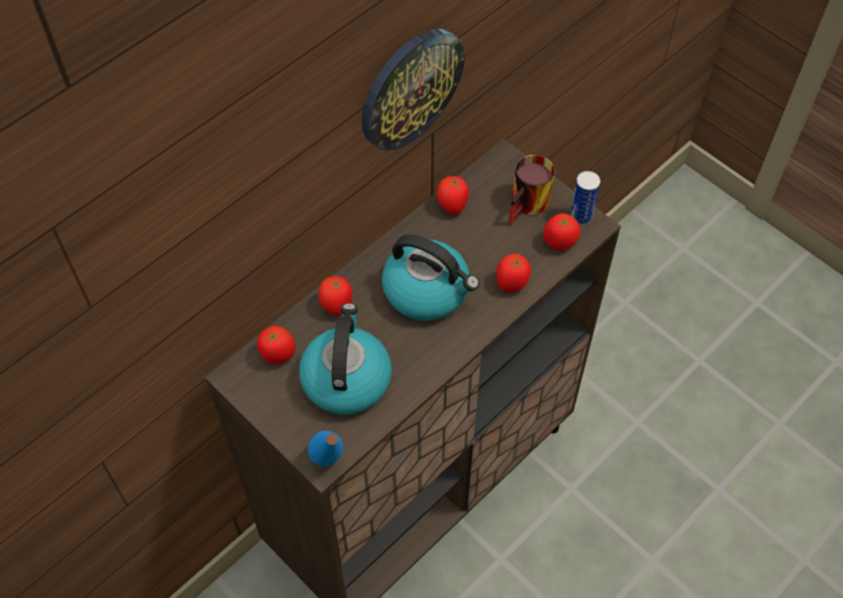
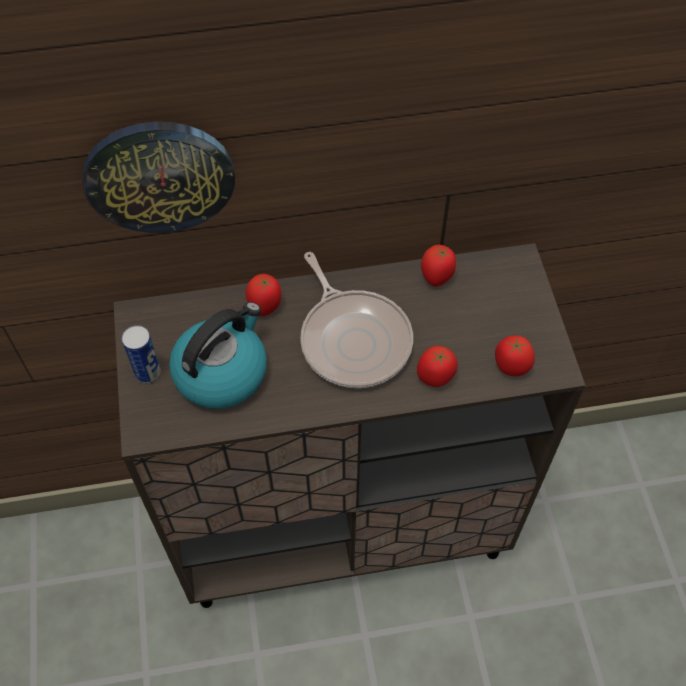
camera: 35 degrees right, 0 degrees up
tomato [257,326,295,364] -> none
blue bottle [308,430,343,467] -> none
wall clock [362,29,465,151] -> wall clock moved to [82,122,235,233]
kettle [382,234,479,321] -> frying pan [300,252,413,388]
mug [509,155,555,223] -> none
can [570,171,600,225] -> can moved to [122,325,161,384]

